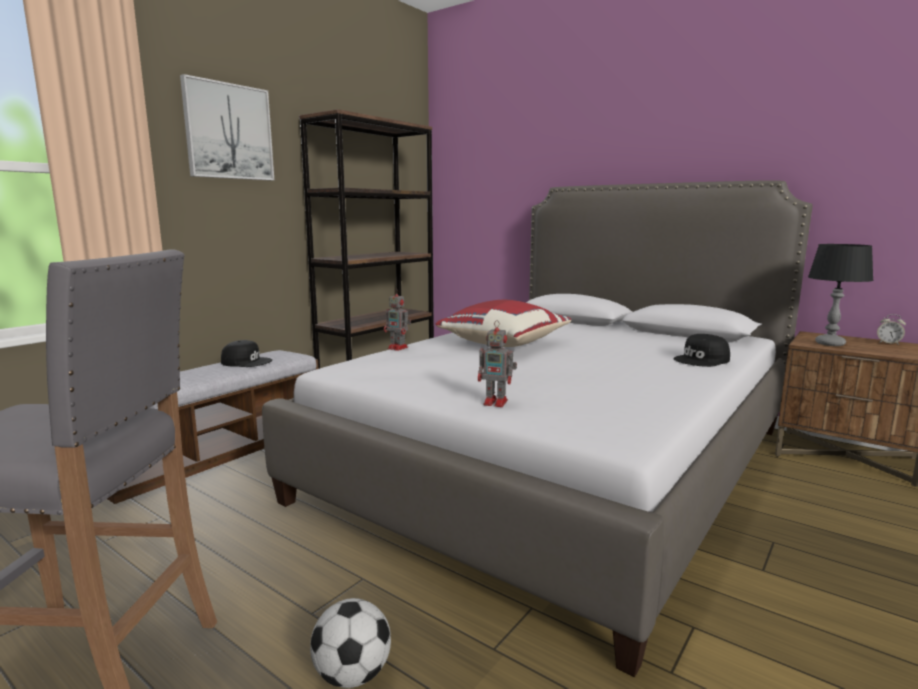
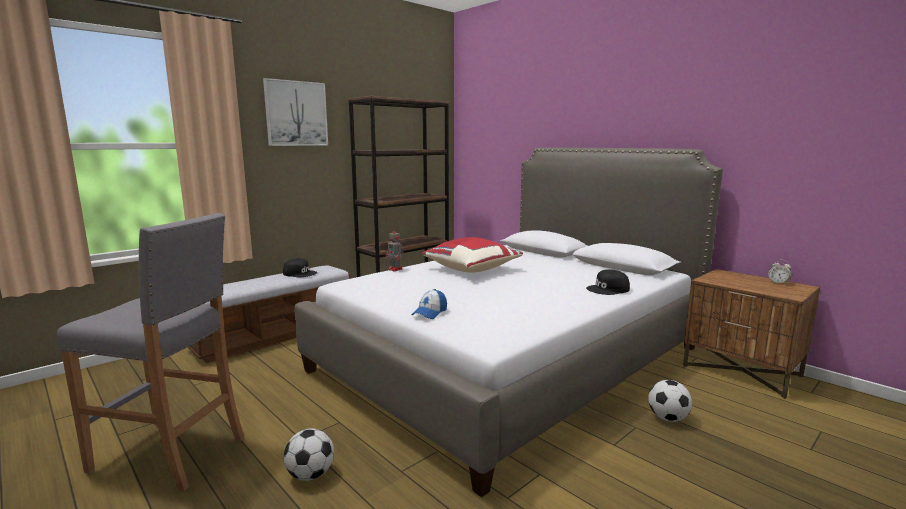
camera: 10 degrees right, 0 degrees up
toy robot [478,320,517,407] -> cap [412,289,447,319]
black table lamp [808,244,874,346] -> none
none -> football [648,380,692,422]

